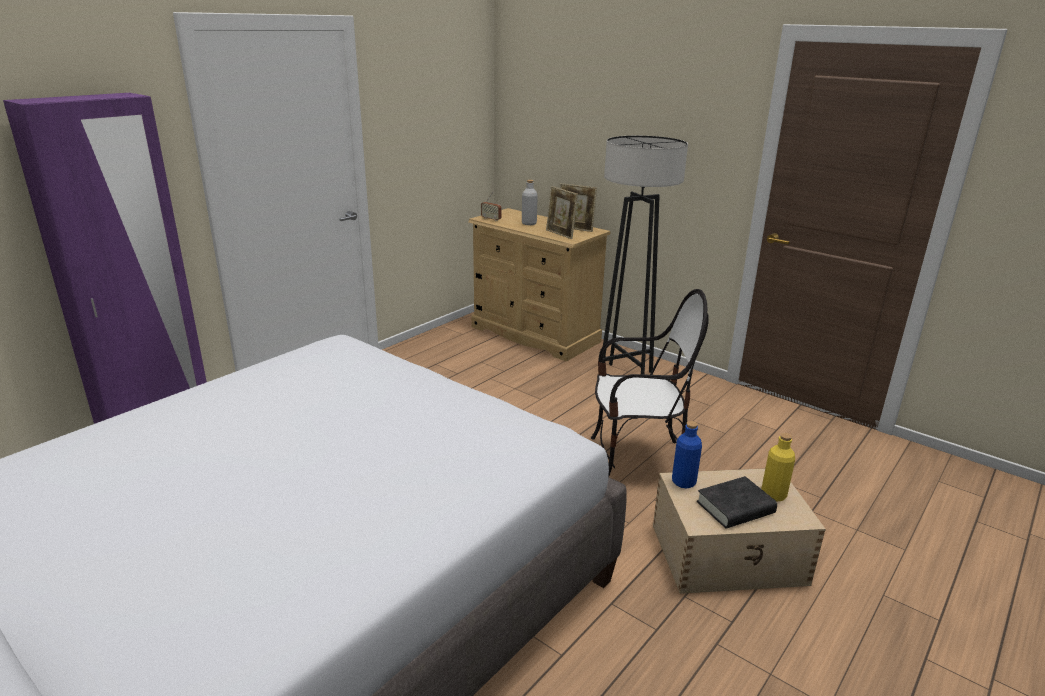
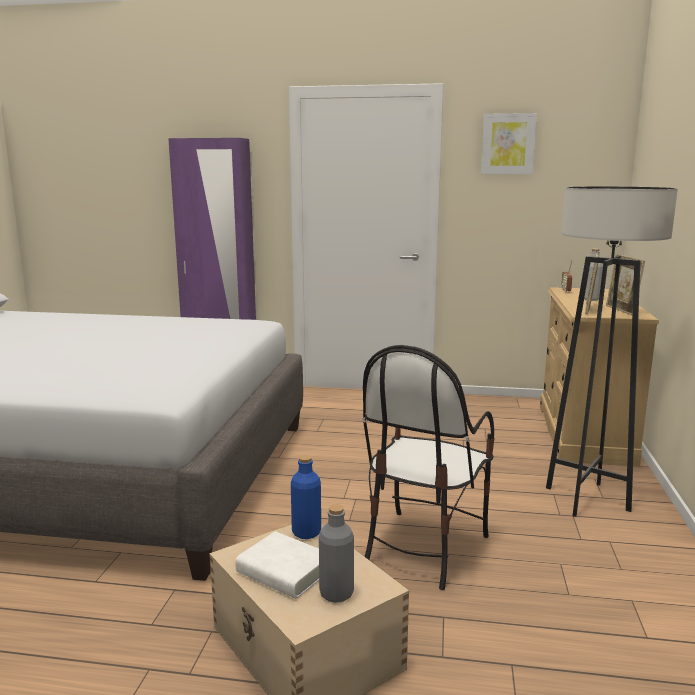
camera: 60 degrees right, 10 degrees down
chair [591,289,709,477] -> chair turned 60 degrees clockwise [363,345,495,590]
black book [697,476,777,529] -> white book [235,531,319,599]
yellow bottle [761,433,795,502] -> grey bottle [319,504,354,603]
none -> picture [481,113,537,174]

